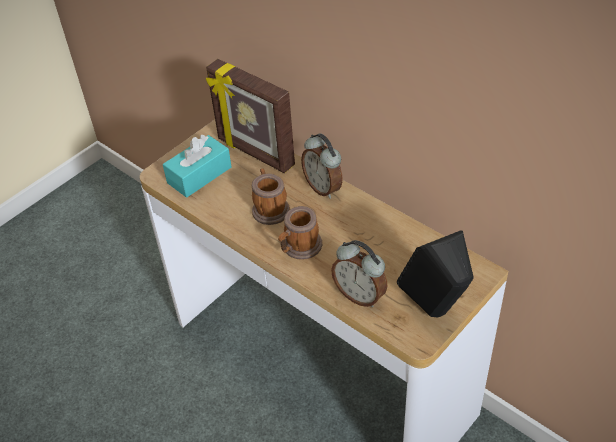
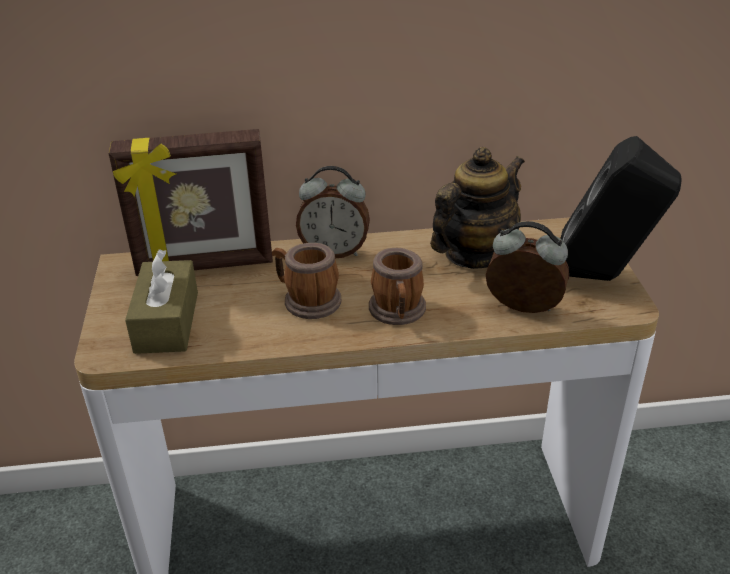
camera: 50 degrees left, 10 degrees down
turquoise tissue box [163,135,232,198] -> brown tissue box [125,249,198,354]
alarm clock [331,240,387,307] -> alarm clock turned 150 degrees counterclockwise [486,221,569,313]
none -> teapot [430,147,525,269]

